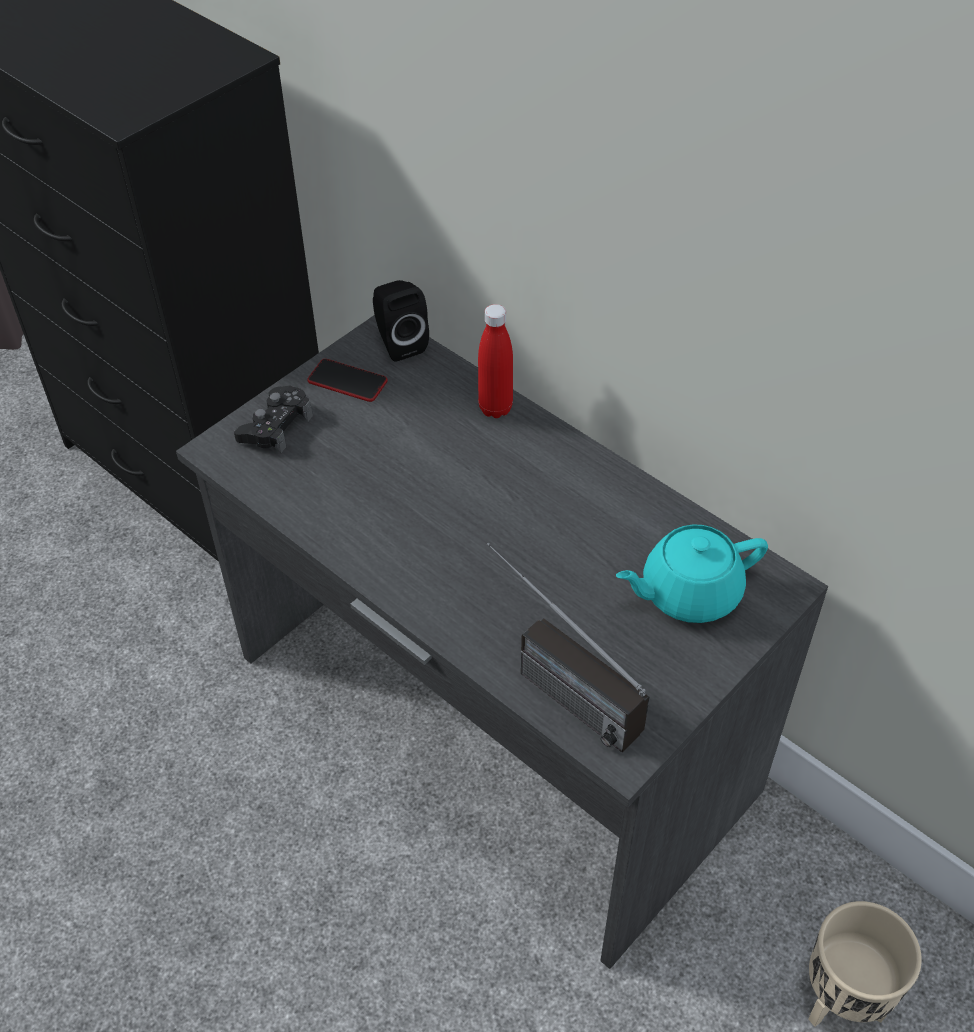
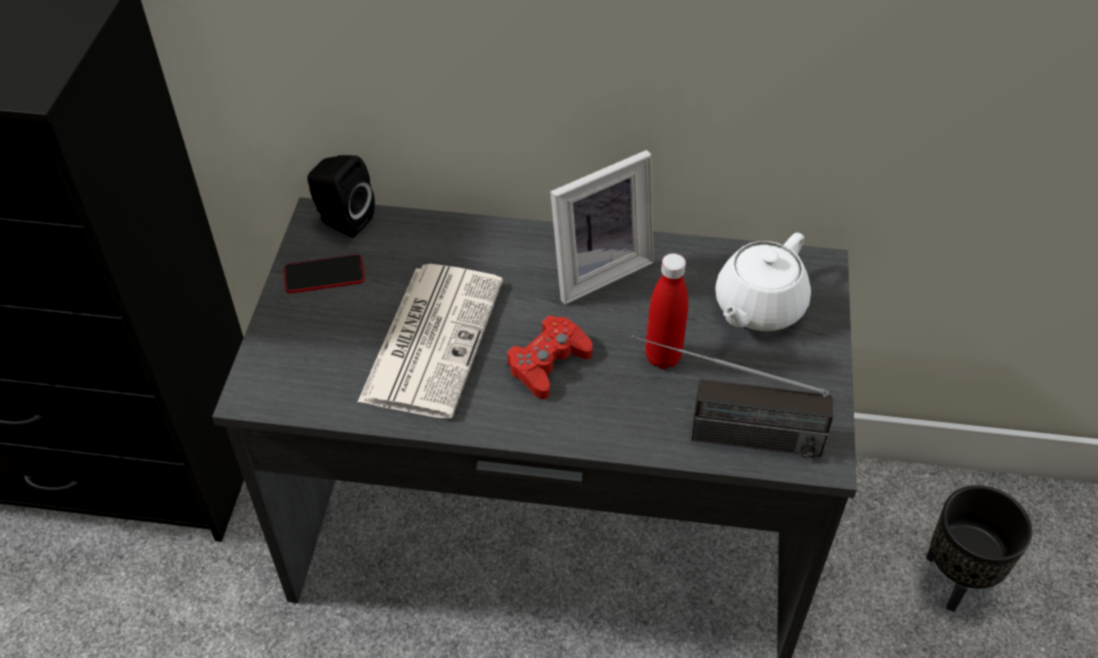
camera: 35 degrees left, 0 degrees up
black game controller [234,386,313,453] -> none
red bottle [478,304,513,418] -> red bottle moved to [645,253,688,369]
turquoise teapot [616,524,768,623] -> white teapot [715,233,811,331]
beige planter [808,901,922,1027] -> black planter [926,485,1032,612]
none -> newspaper [358,264,503,419]
none -> red game controller [506,315,593,399]
none -> picture frame [550,150,654,304]

